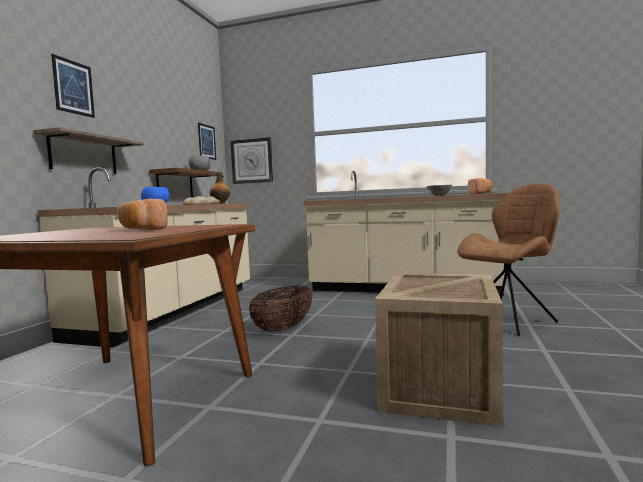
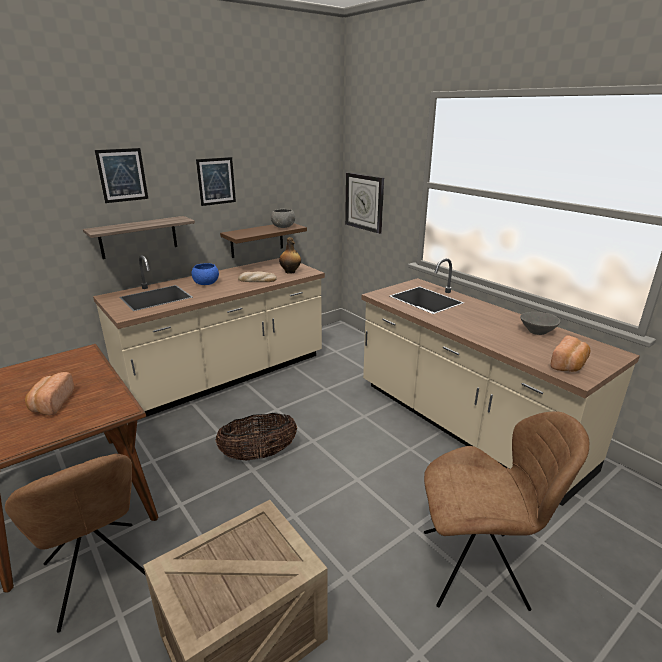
camera: 35 degrees right, 20 degrees up
picture [198,123,216,160] -> picture moved to [196,157,236,206]
none -> brown chair [5,454,146,633]

